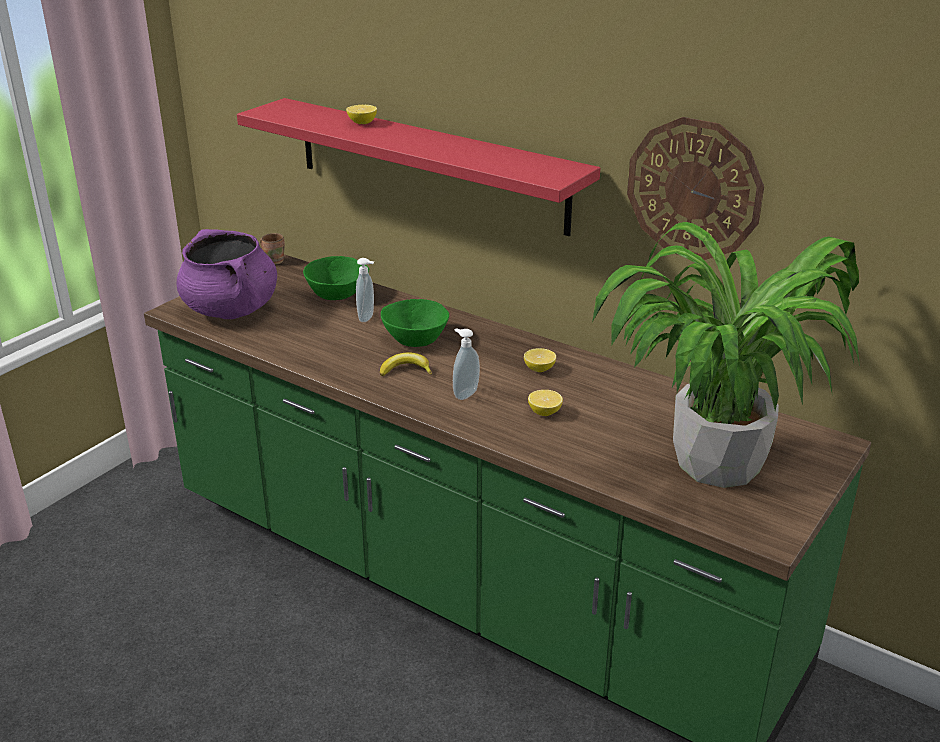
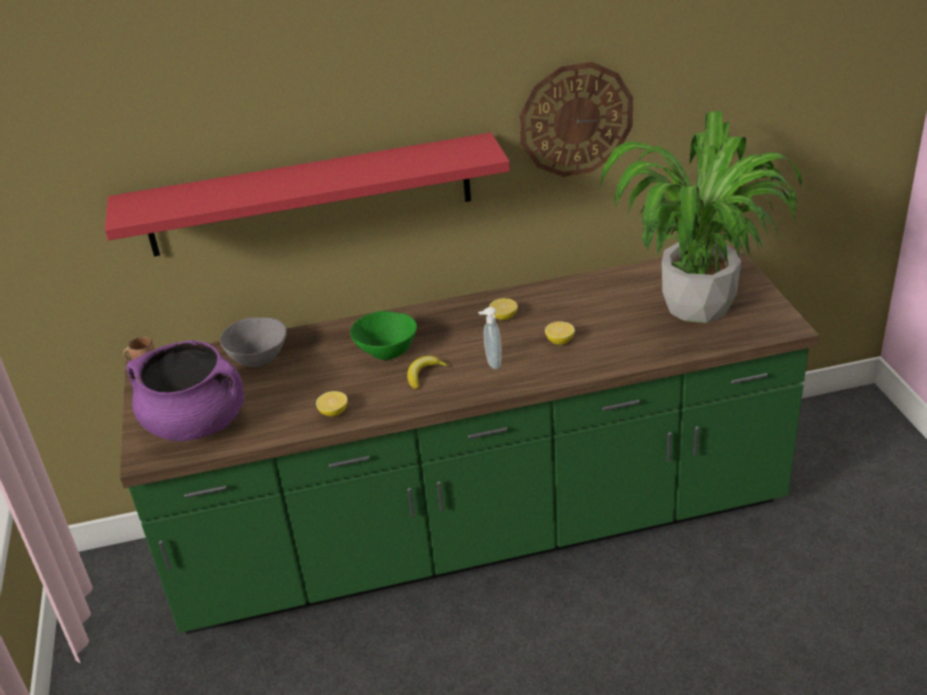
camera: 45 degrees left, 5 degrees up
green bowl [303,256,369,300] -> grey bowl [220,317,287,367]
lemon [346,105,377,124] -> lemon moved to [316,391,348,417]
soap dispenser [356,258,375,322] -> none

